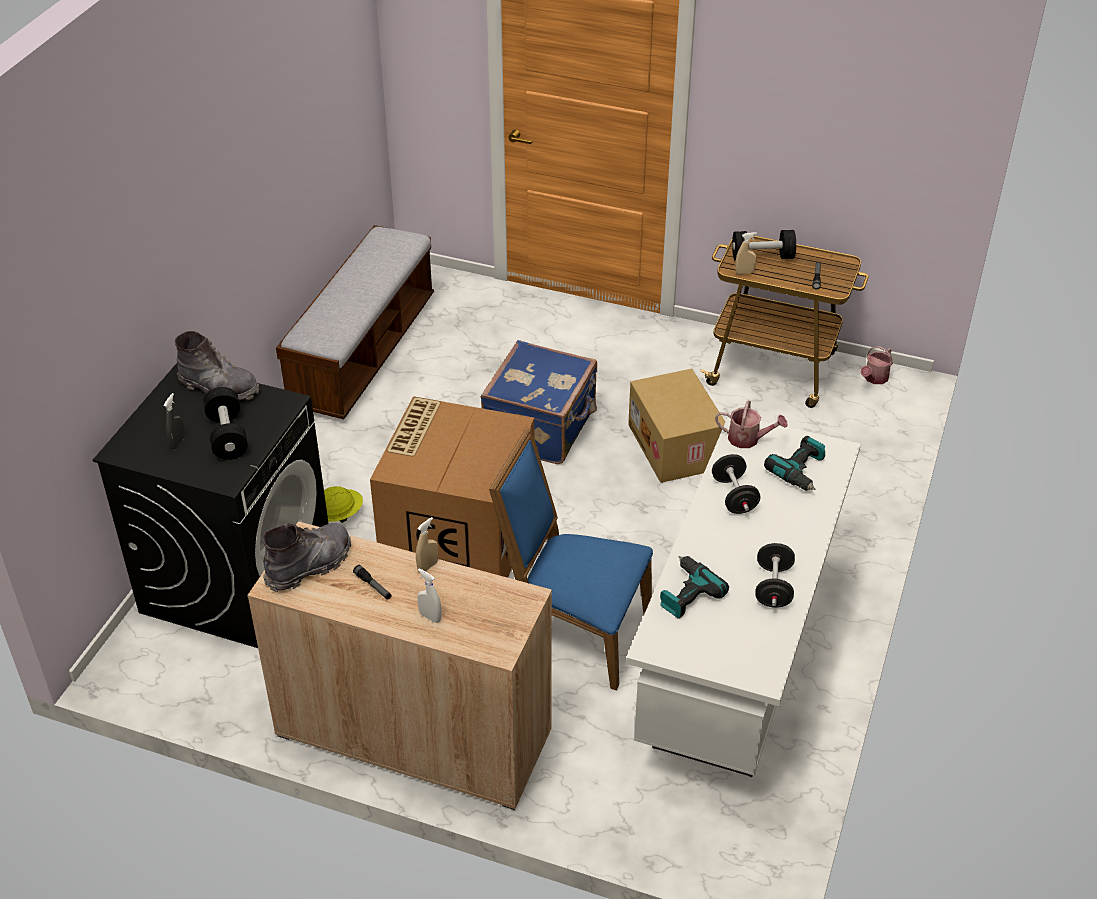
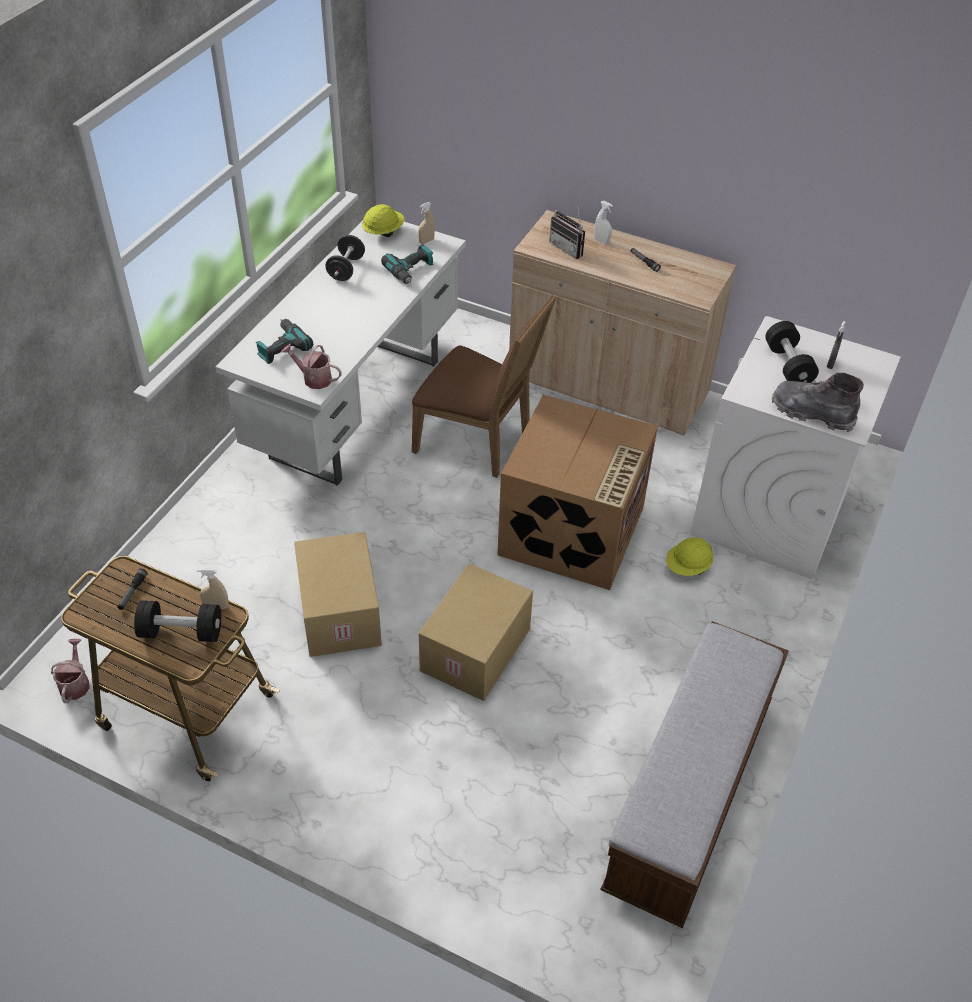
camera: 175 degrees left, 5 degrees up
black washing machine [93,363,329,648] -> white washing machine [690,316,901,580]
grey boot [263,523,351,593] -> none
beige spray bottle [416,517,438,571] -> beige spray bottle moved to [418,202,435,244]
blue suitcase [480,340,597,464] -> cardboard box [419,563,533,701]
blue chair [489,427,653,691] -> brown chair [412,294,556,478]
black dumbbell [712,454,760,514] -> none
watering can [861,346,893,384] -> watering can turned 45 degrees counterclockwise [51,639,90,703]
none -> yellow hard hat [362,204,404,237]
none -> radio [549,202,585,259]

